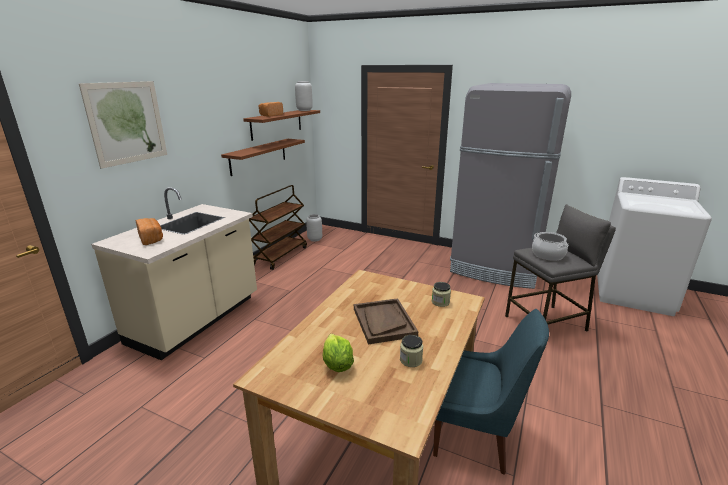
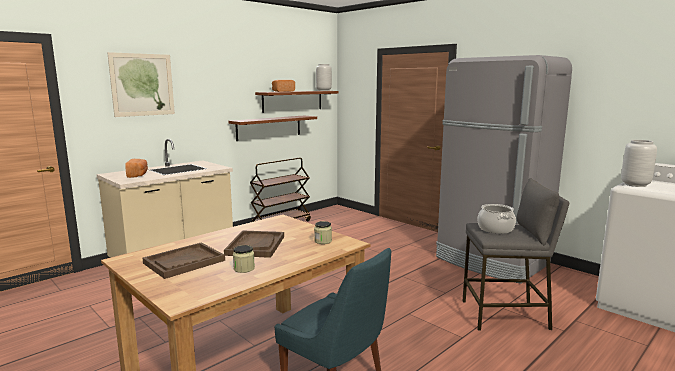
camera: 20 degrees right, 10 degrees down
grey vase [306,214,322,242] -> grey vase moved to [621,140,657,187]
lettuce [323,333,354,372] -> brown tray [143,243,225,279]

